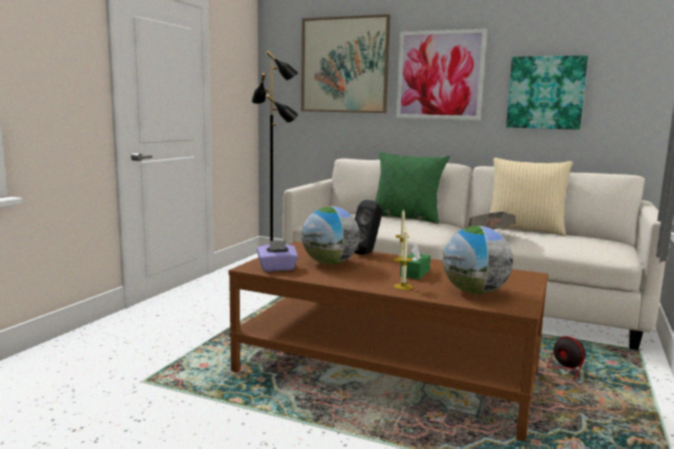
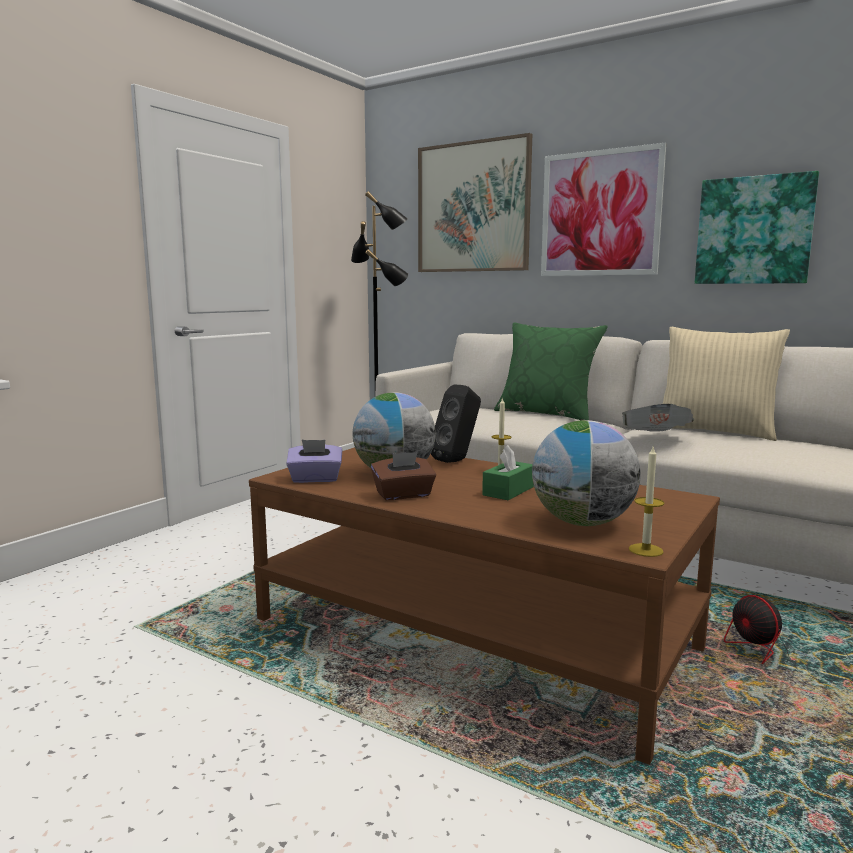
camera: 10 degrees right, 0 degrees up
candle [394,228,413,290] -> candle moved to [629,447,665,557]
none -> brown tissue box [371,452,436,500]

